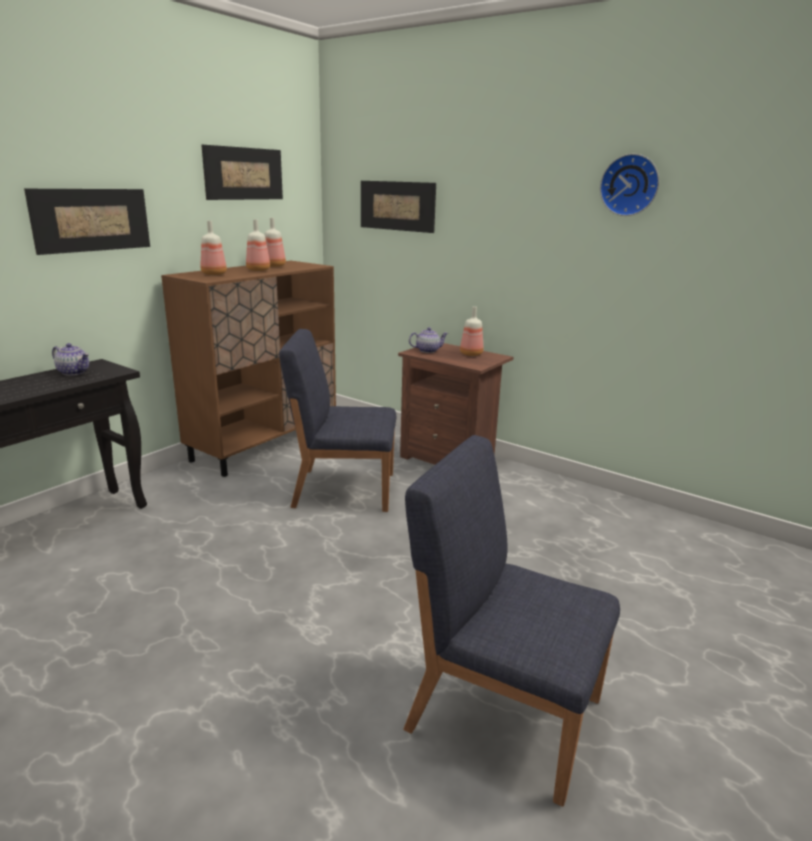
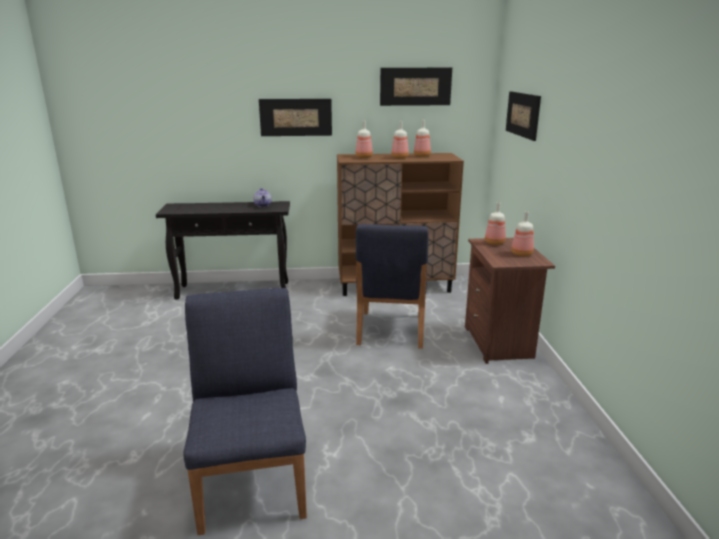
camera: 50 degrees right, 0 degrees up
blue chair [279,329,396,512] -> blue chair turned 135 degrees counterclockwise [356,224,428,349]
teapot [409,327,448,353] -> bottle [485,202,506,245]
wall clock [600,154,659,216] -> none

